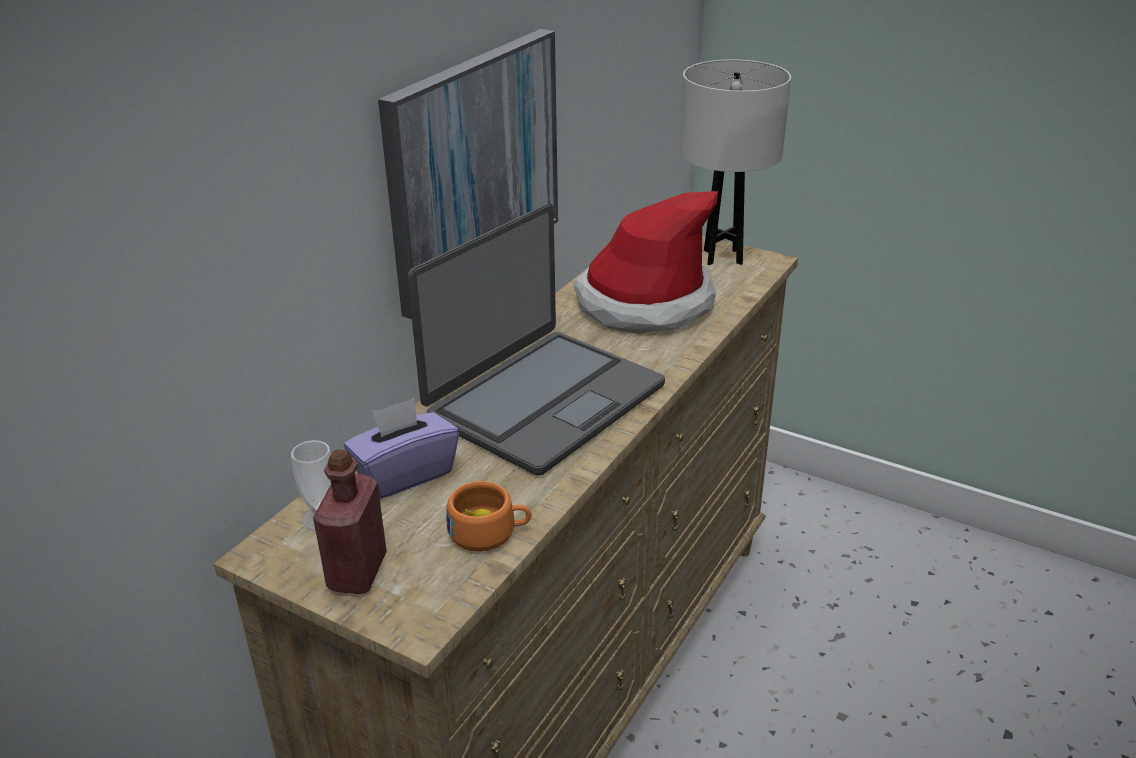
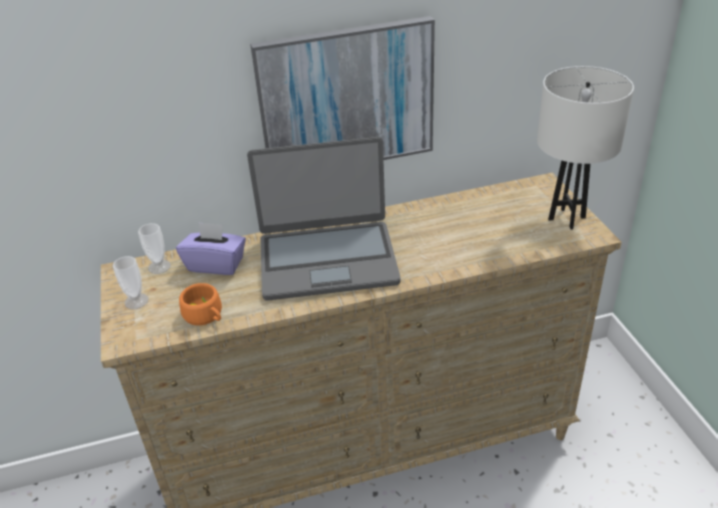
camera: 45 degrees right, 5 degrees up
red bottle [313,450,387,594] -> cup [113,256,149,309]
hat [573,191,718,334] -> none

